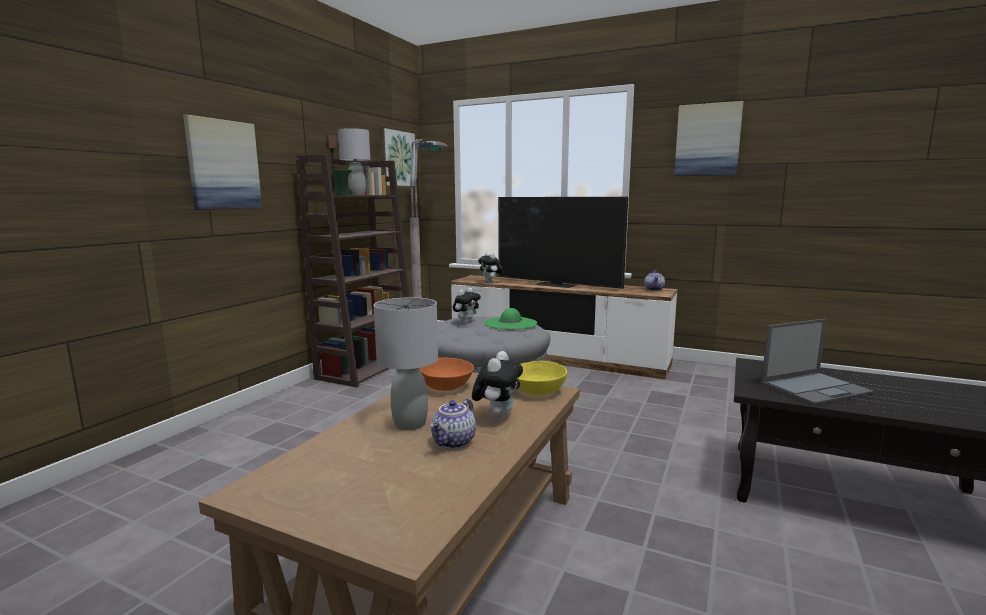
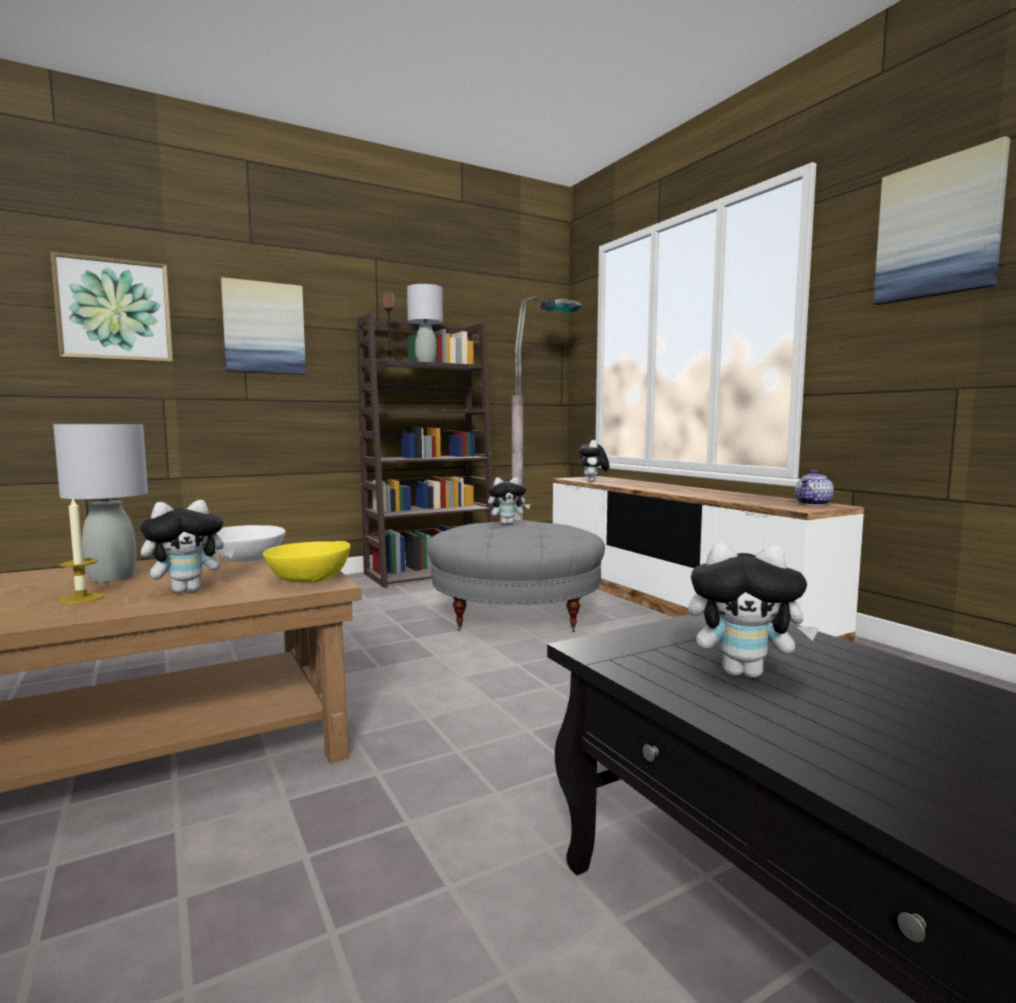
camera: 35 degrees right, 5 degrees down
picture [379,125,419,188] -> picture moved to [50,252,173,362]
orange bowl [419,358,474,391] -> white bowl [215,525,285,562]
teapot [430,398,476,449] -> candle [59,499,104,604]
green hat [484,308,537,329] -> none
television [498,197,628,289] -> none
laptop [761,319,874,405] -> plush toy [688,542,819,678]

